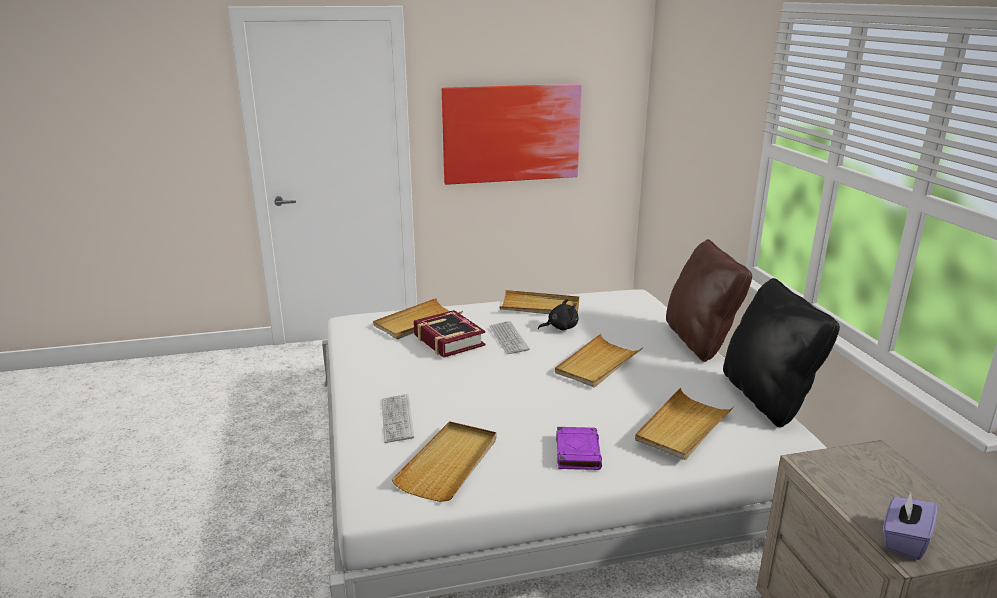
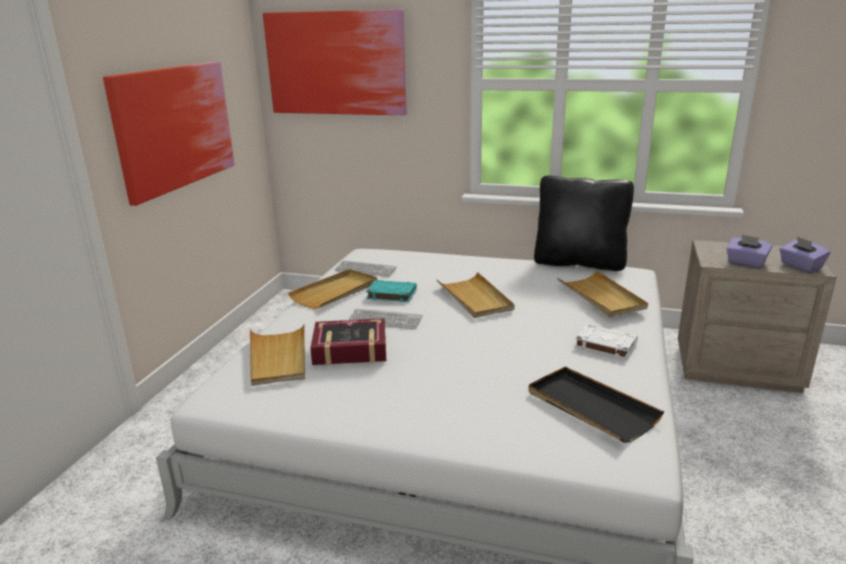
camera: 60 degrees left, 0 degrees up
keyboard [382,394,414,443] -> keyboard moved to [335,260,397,277]
beige tray [392,421,497,502] -> black tray [528,367,664,443]
black plush toy [538,299,578,331] -> turquoise book [366,280,417,302]
purple book [556,427,602,470] -> white book [575,324,638,359]
brown pillow [666,239,752,362] -> none
none -> picture [263,9,407,116]
none -> purple tissue box [726,235,773,267]

